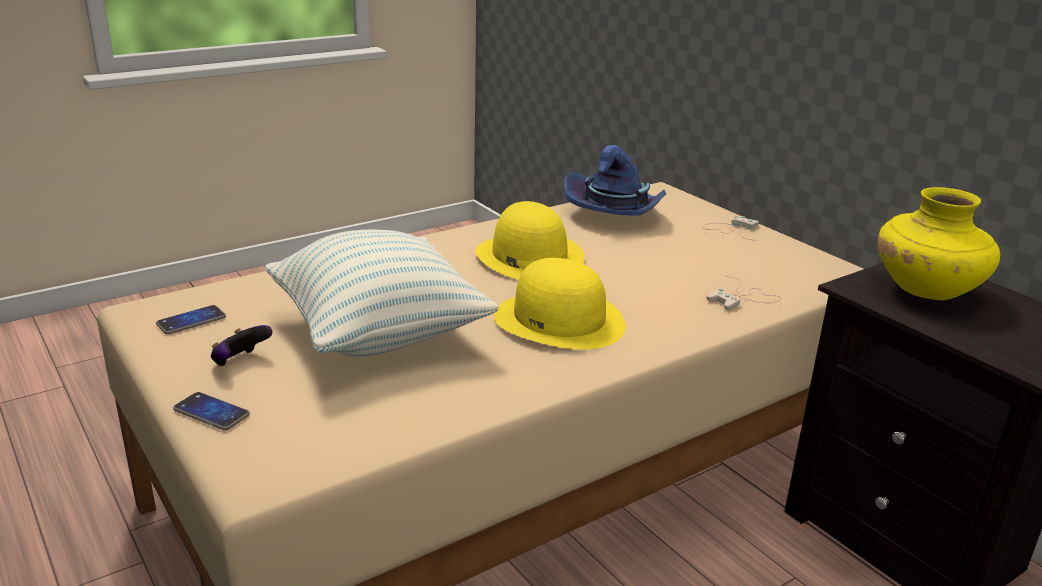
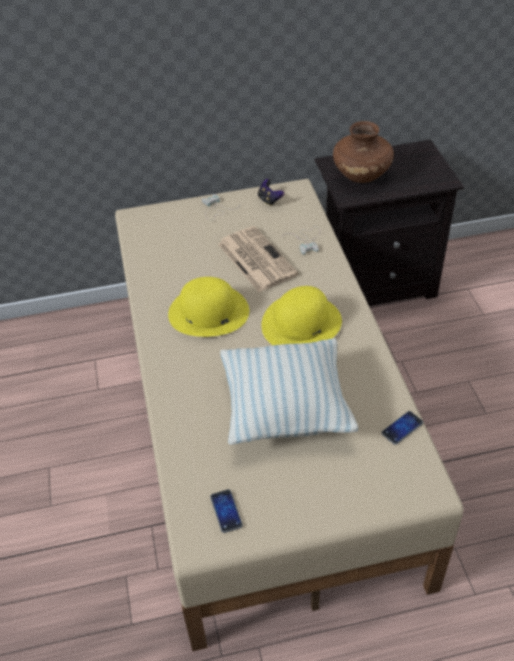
camera: 65 degrees left, 20 degrees up
phone [173,392,250,430] -> phone moved to [381,411,423,445]
game controller [211,325,272,367] -> game controller moved to [258,179,284,206]
blue hat [564,145,666,216] -> none
yellow vase [878,187,1000,300] -> brown vase [333,121,394,183]
none -> newspaper [218,226,298,292]

